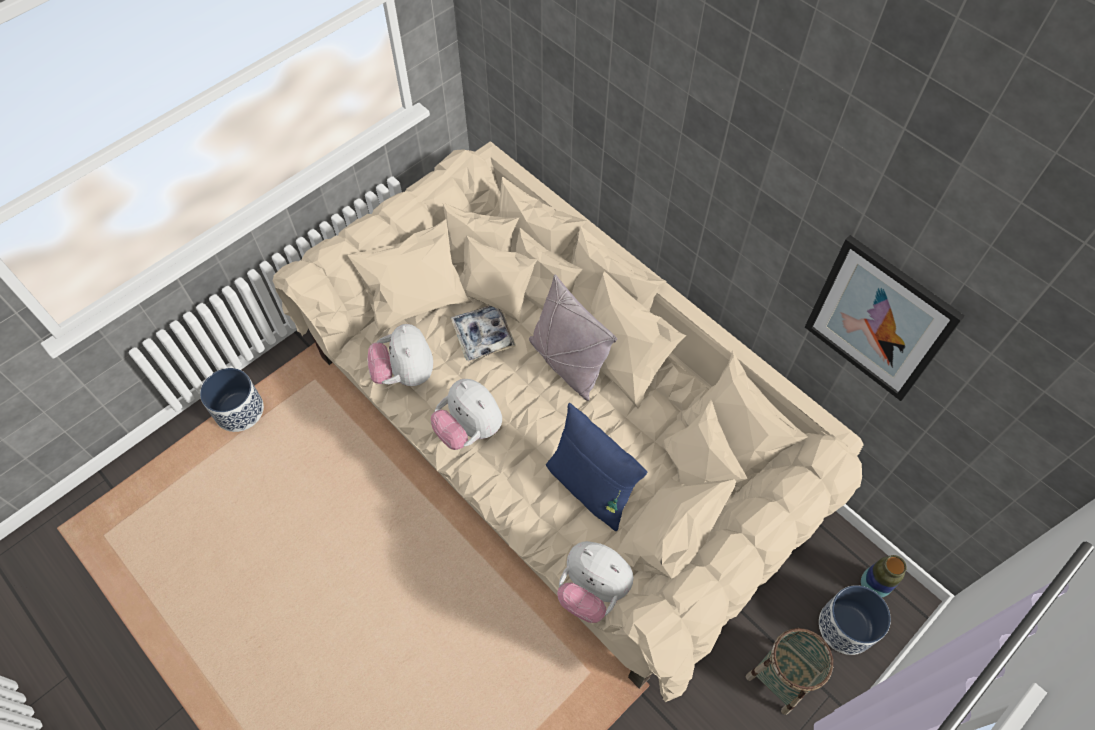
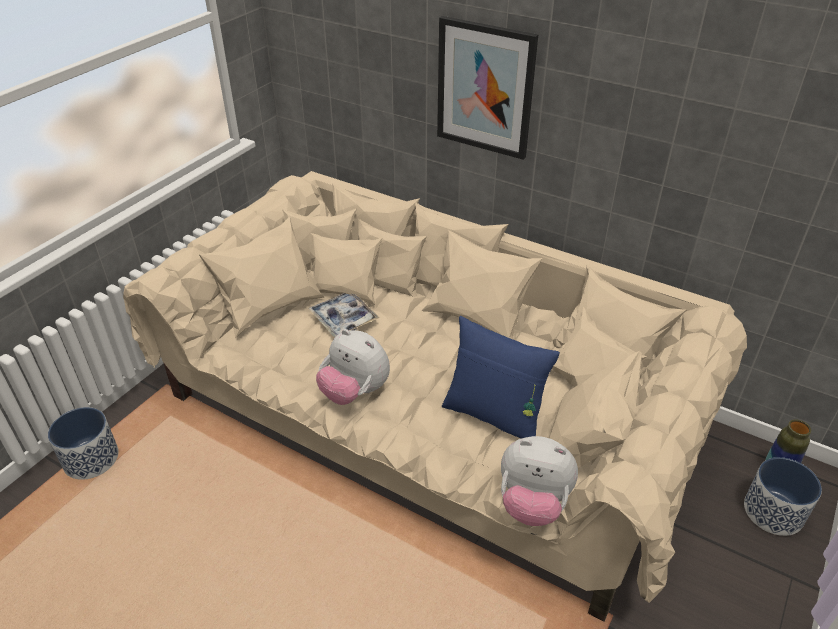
camera: 15 degrees left, 20 degrees down
plush toy [368,324,433,386] -> none
purple pillow [529,274,617,401] -> none
basket [746,628,834,715] -> none
picture [805,235,965,401] -> picture moved to [437,16,538,160]

